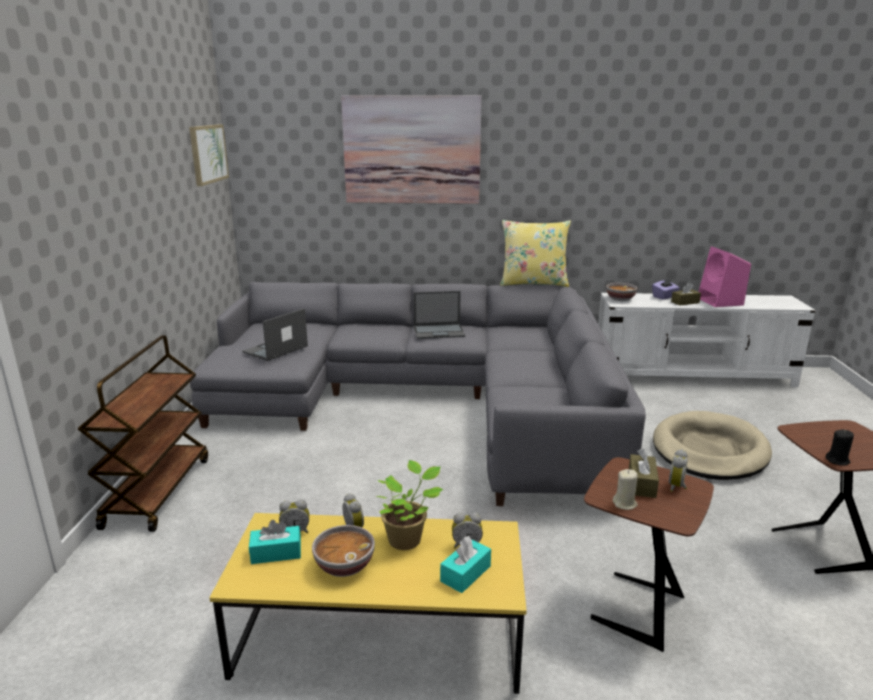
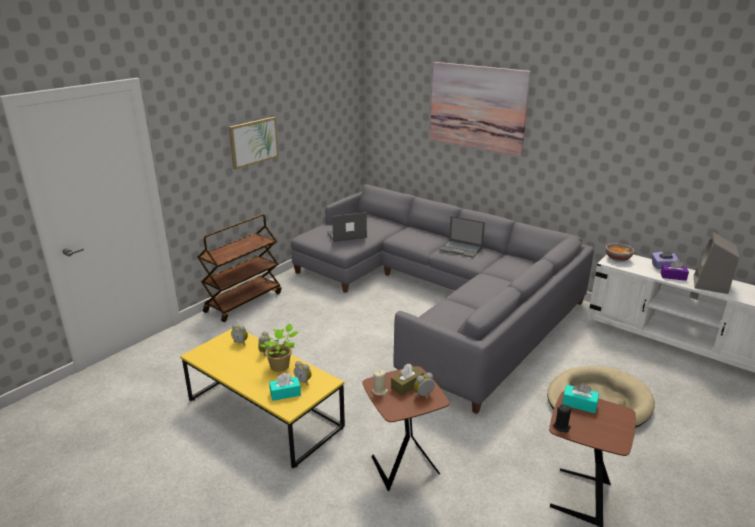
camera: 35 degrees right, 5 degrees up
picture [189,124,229,186] -> picture moved to [229,117,279,170]
turquoise tissue box [249,520,301,564] -> turquoise tissue box moved to [562,383,599,413]
bowl [312,525,375,577] -> none
yellow pillow [500,220,571,287] -> none
brown tissue box [671,283,701,306] -> purple tissue box [660,260,689,281]
pink speaker [699,246,751,307] -> grey speaker [694,232,739,294]

